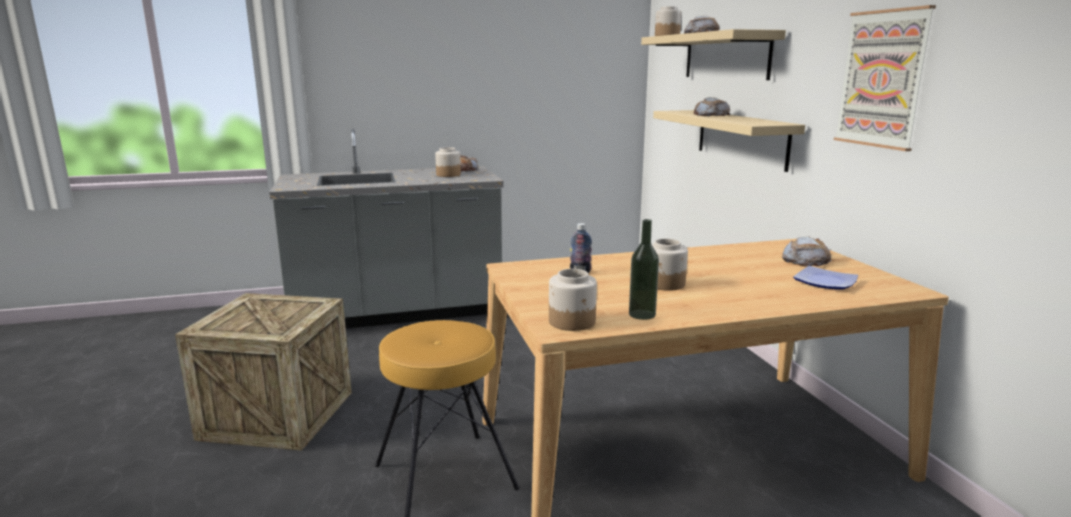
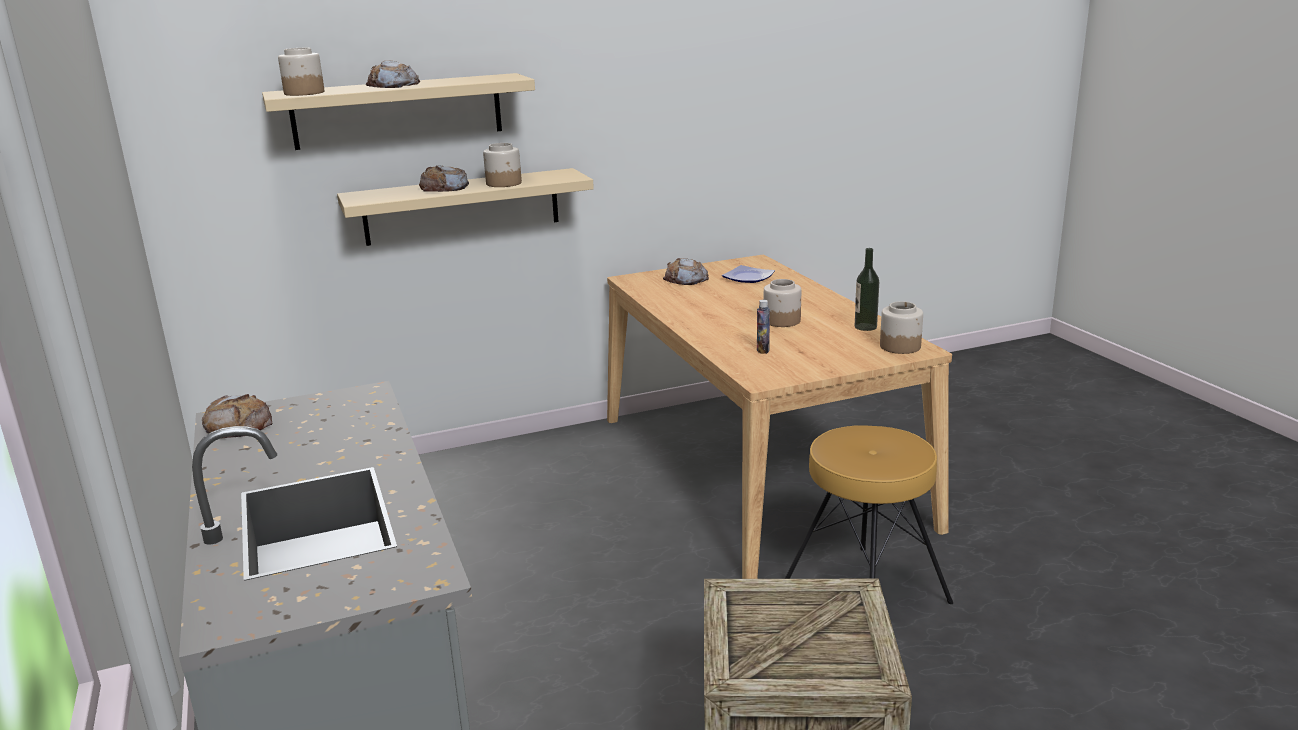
camera: 95 degrees left, 5 degrees up
jar [435,147,461,177] -> jar moved to [483,143,522,187]
picture [834,5,936,151] -> none

